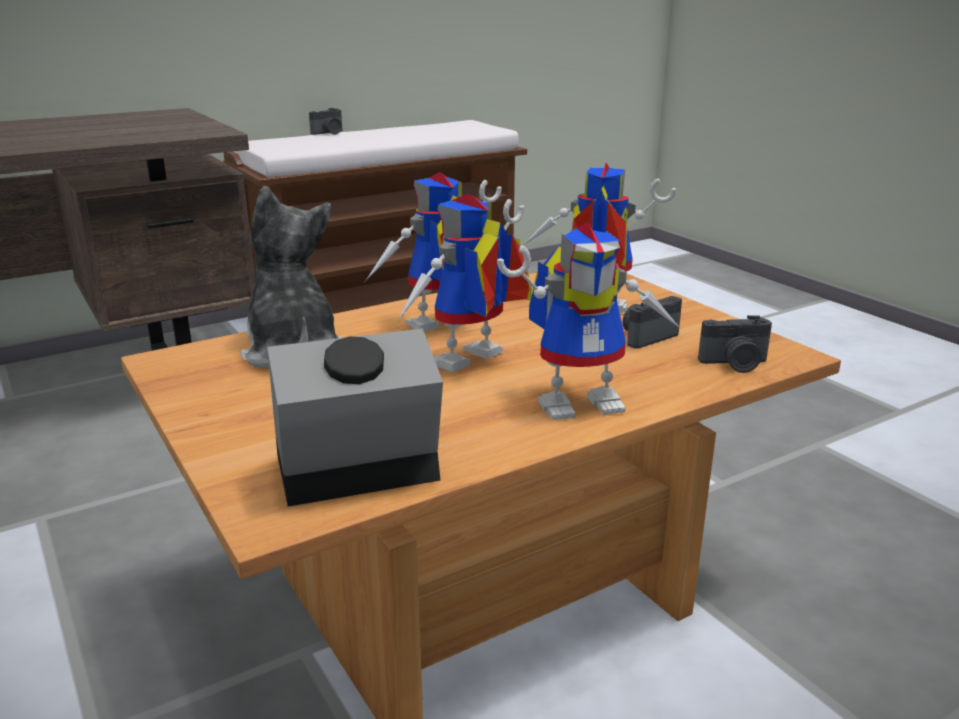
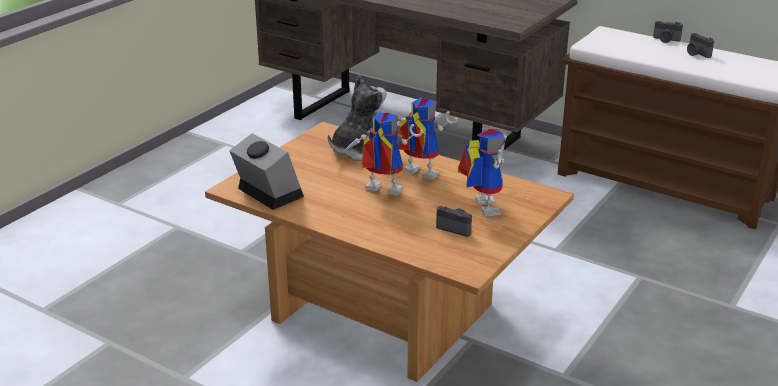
camera: 65 degrees right, 5 degrees up
toy robot [497,222,681,420] -> none
camera [698,315,772,373] -> camera moved to [687,33,714,58]

